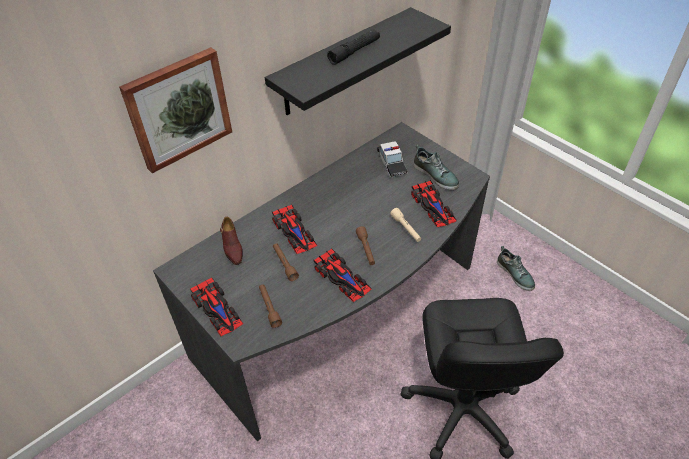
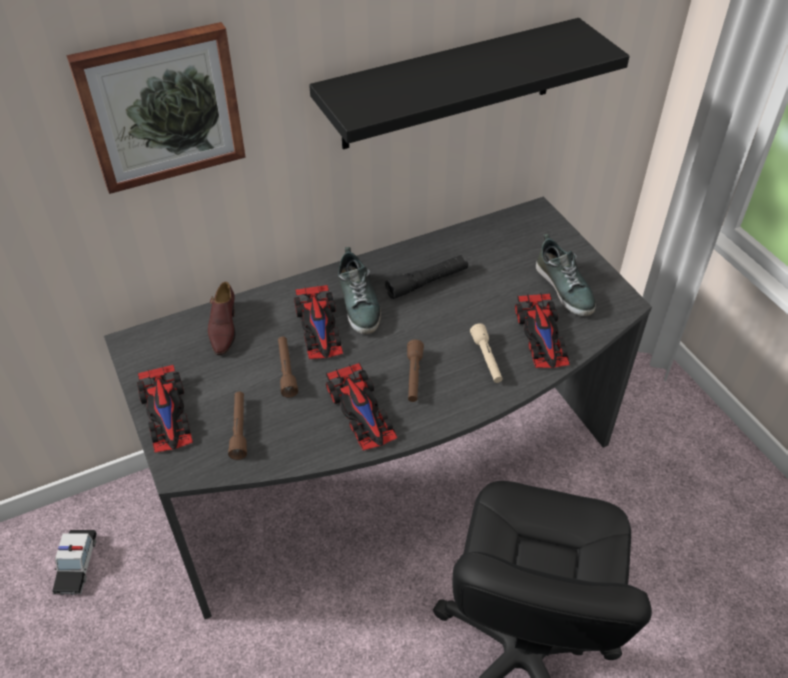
camera: 15 degrees right, 0 degrees up
black flashlight [327,29,380,65] -> black flashlight moved to [385,255,468,299]
toy car [377,141,408,178] -> toy car moved to [53,530,97,595]
shoe [497,246,535,291] -> shoe moved to [338,247,381,334]

